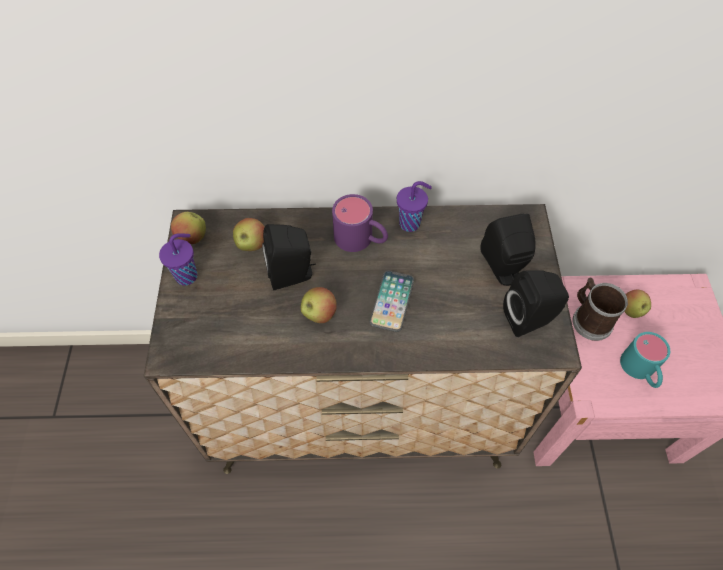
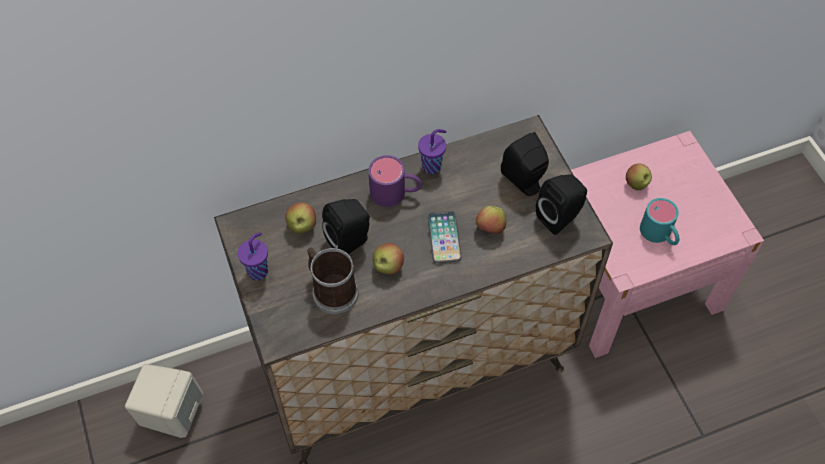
camera: 20 degrees left, 0 degrees up
apple [171,212,206,244] -> apple moved to [476,206,506,234]
mug [573,278,628,341] -> mug moved to [307,248,358,314]
none -> beige speaker [125,364,203,438]

